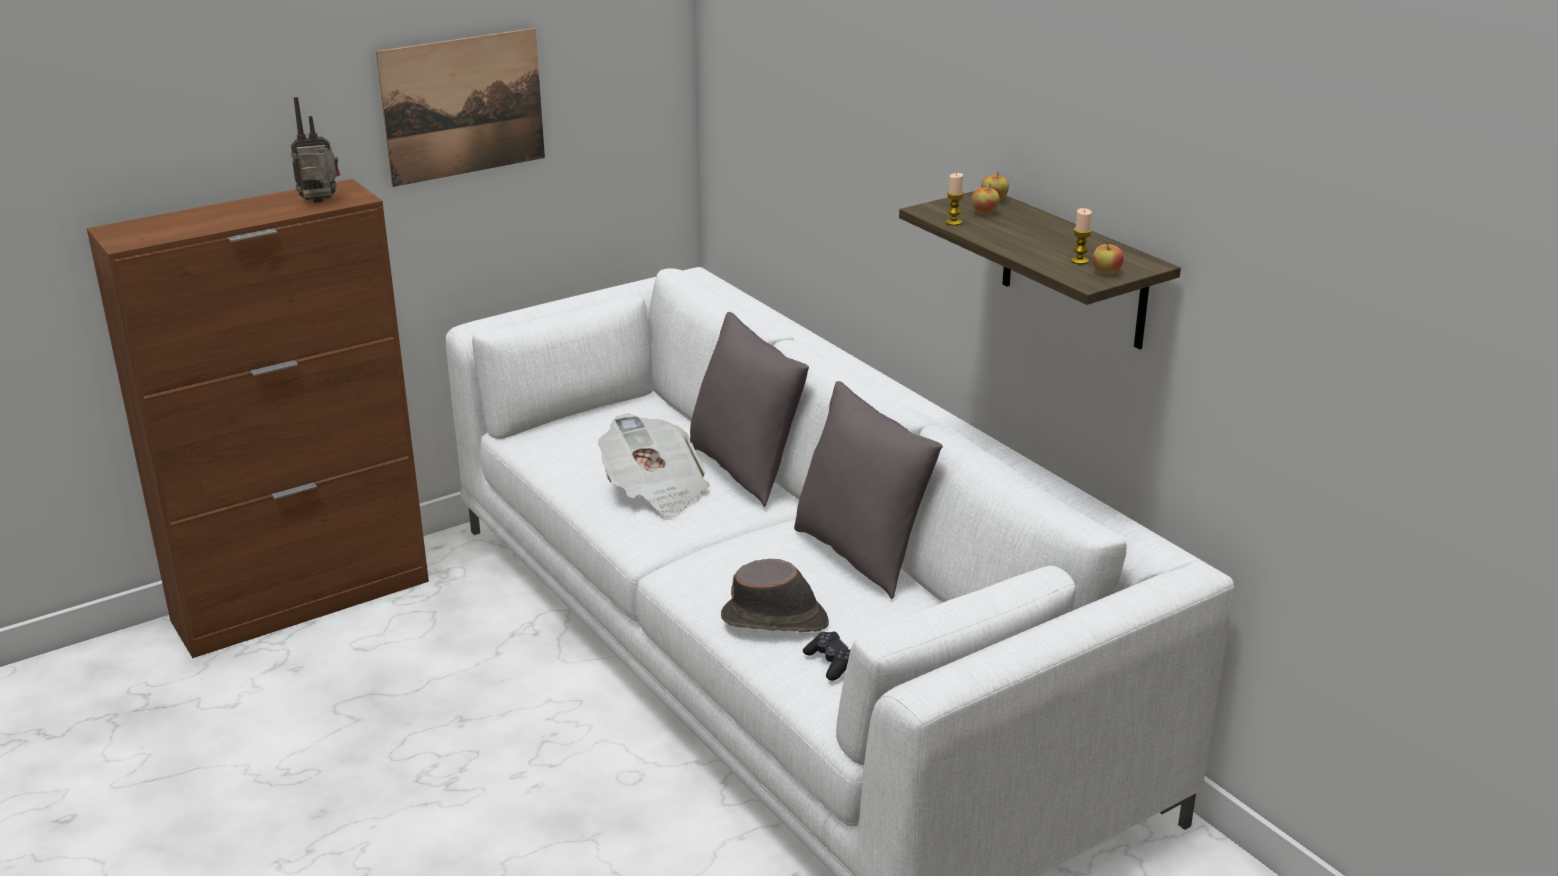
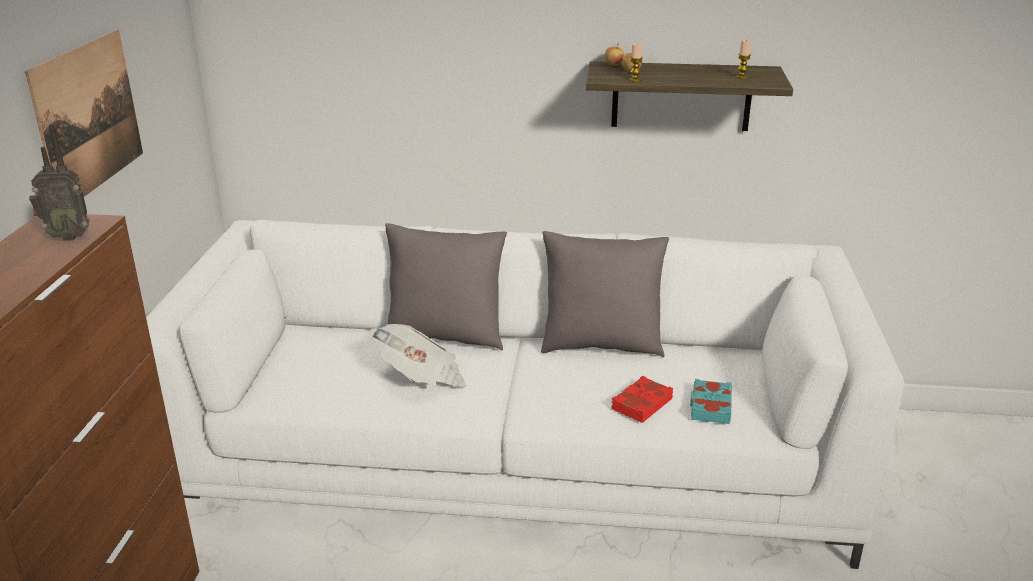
camera: 50 degrees left, 0 degrees up
radio [291,97,340,203] -> radio turned 120 degrees counterclockwise [29,124,90,241]
brown hat [721,559,829,632] -> red book [611,376,673,423]
black game controller [803,632,851,681] -> turquoise book [690,379,732,424]
apple [1092,241,1124,274] -> none

